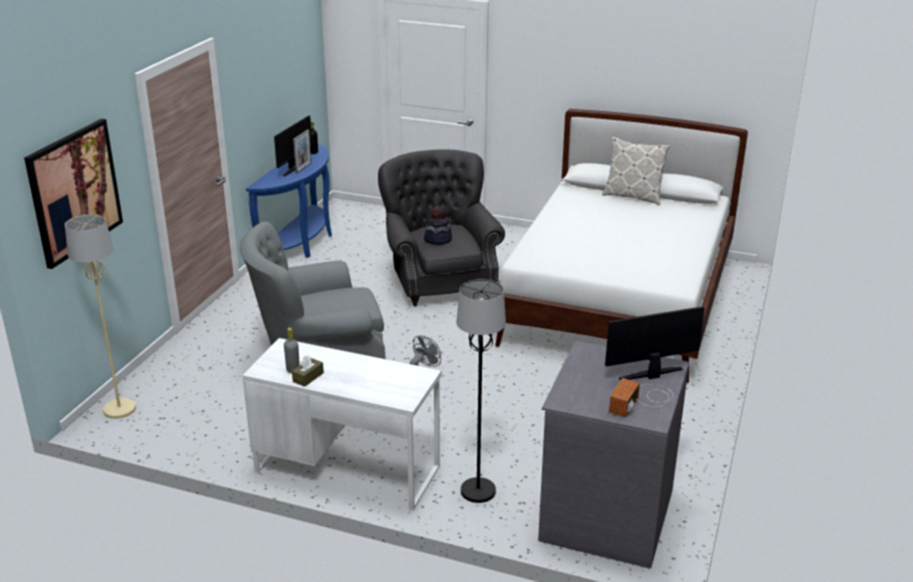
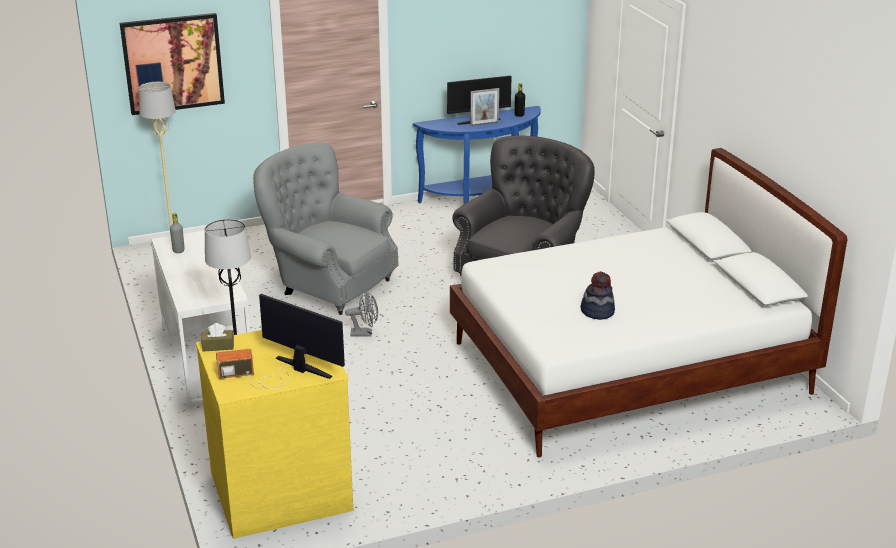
camera: 50 degrees right, 0 degrees up
brown tissue box [292,355,324,387] -> brown tissue box moved to [201,323,234,352]
hat [424,206,452,245] -> hat moved to [581,271,615,320]
grey dresser [538,341,689,569] -> yellow dresser [196,330,353,538]
pillow [602,137,670,205] -> none

